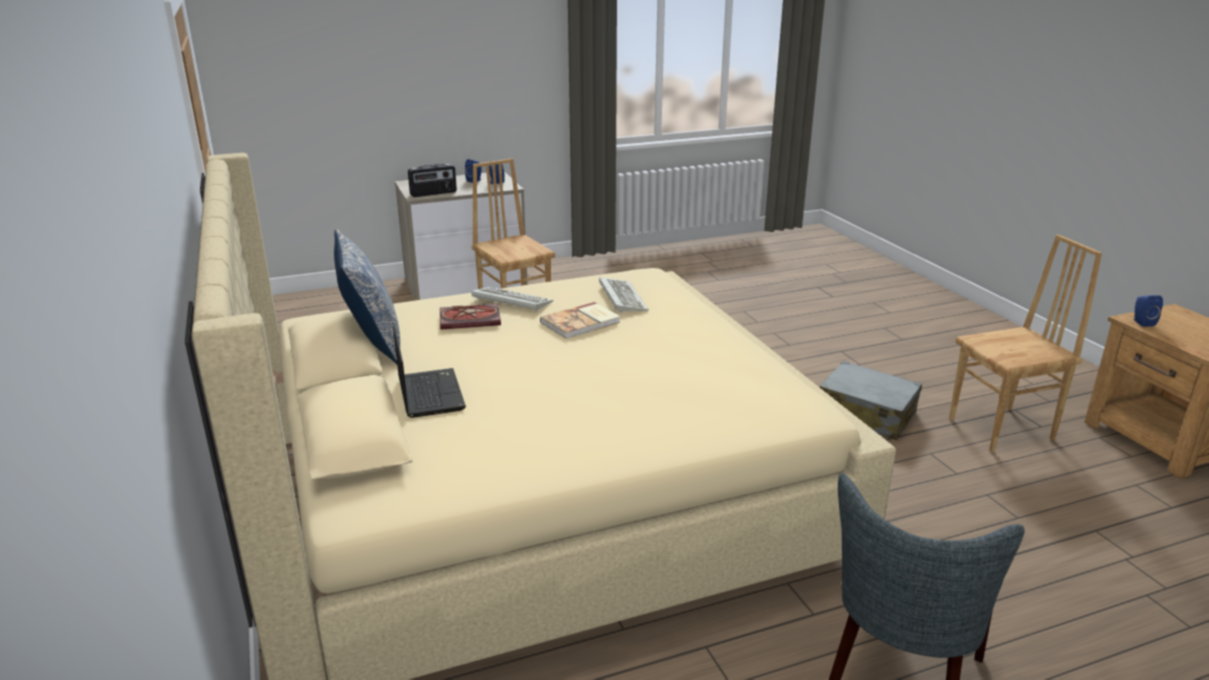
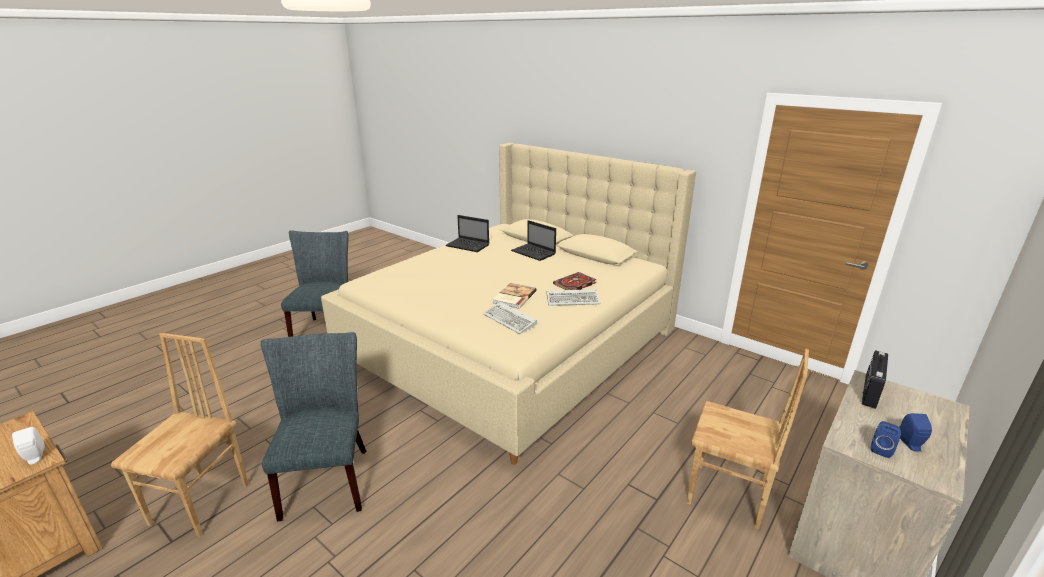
camera: 150 degrees right, 0 degrees up
pillow [334,229,400,364] -> none
grey suitcase [819,361,922,440] -> grey chair [261,332,367,522]
brown chair [949,235,1102,452] -> brown chair turned 150 degrees clockwise [111,333,248,537]
blue speaker [1134,295,1163,327] -> white speaker [12,427,45,465]
none -> laptop [446,215,489,252]

